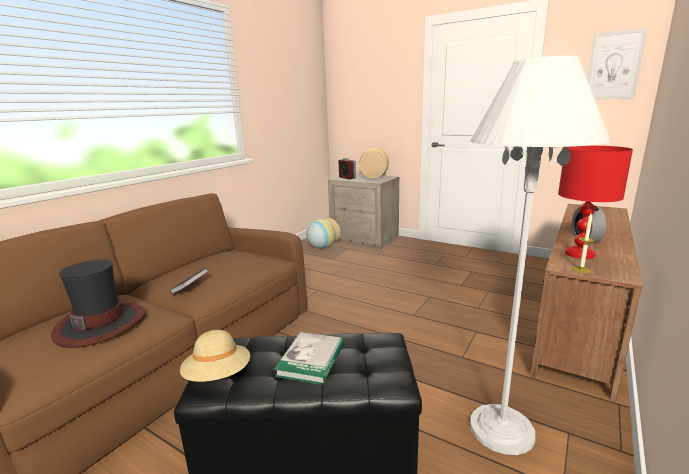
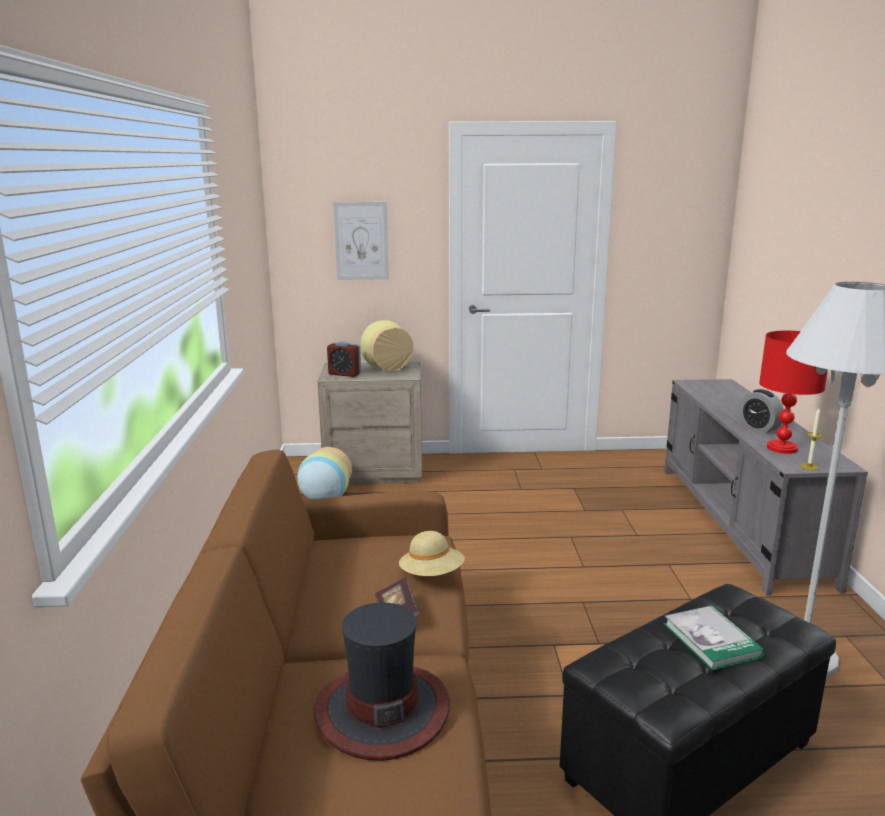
camera: 35 degrees left, 0 degrees up
beige hat [180,330,250,382] -> beige hat moved to [399,531,465,576]
brown tv stand [531,204,643,402] -> grey tv stand [664,379,868,596]
picture [587,28,647,100] -> picture moved to [333,202,389,280]

